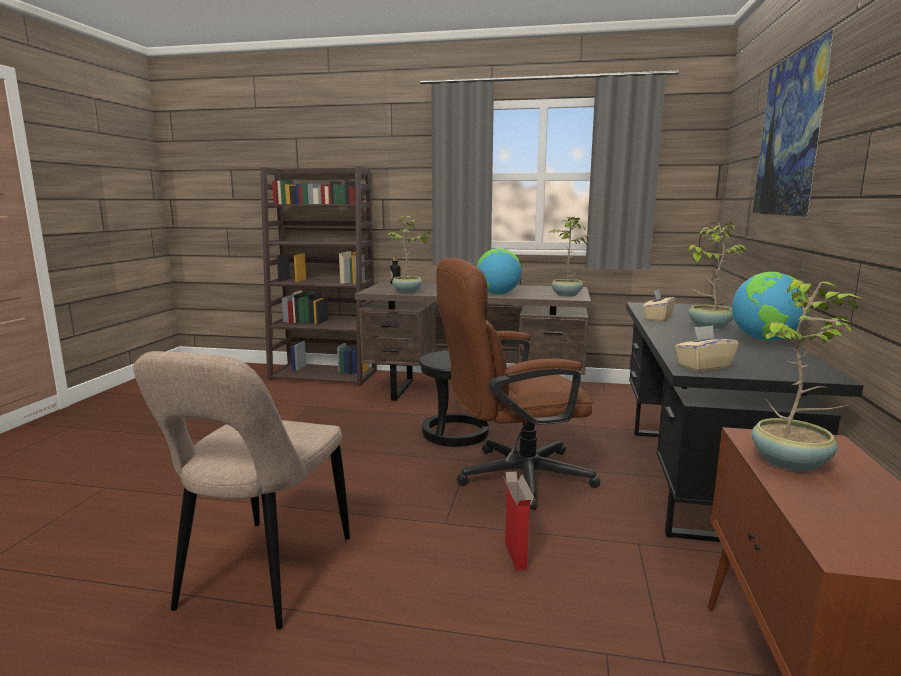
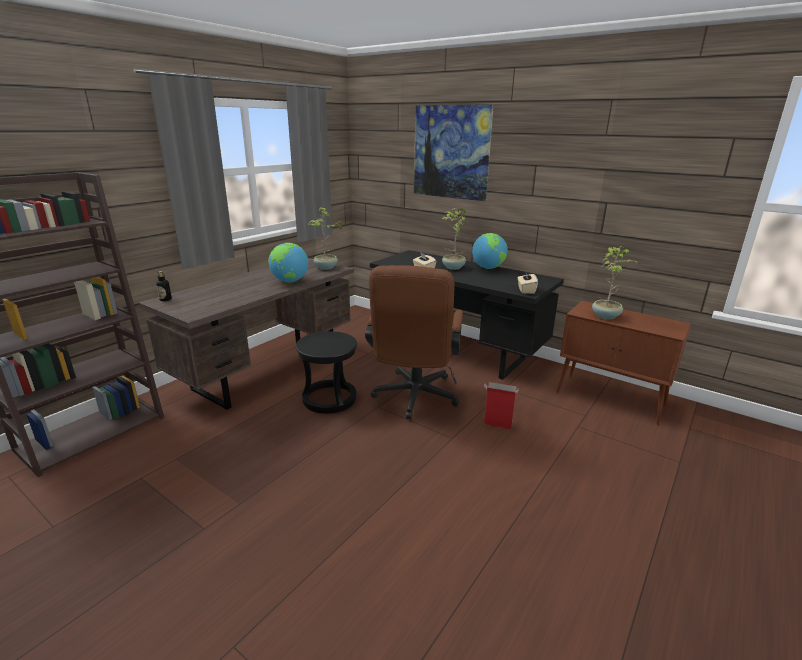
camera: 65 degrees left, 10 degrees up
beige chair [133,351,350,629] -> none
potted plant [387,216,431,293] -> none

